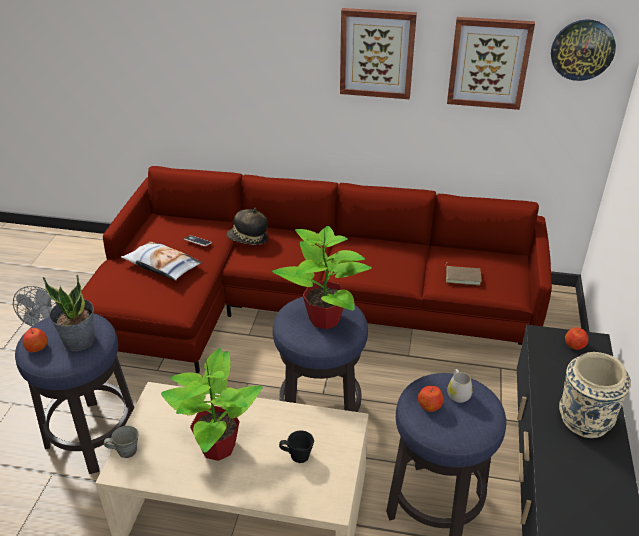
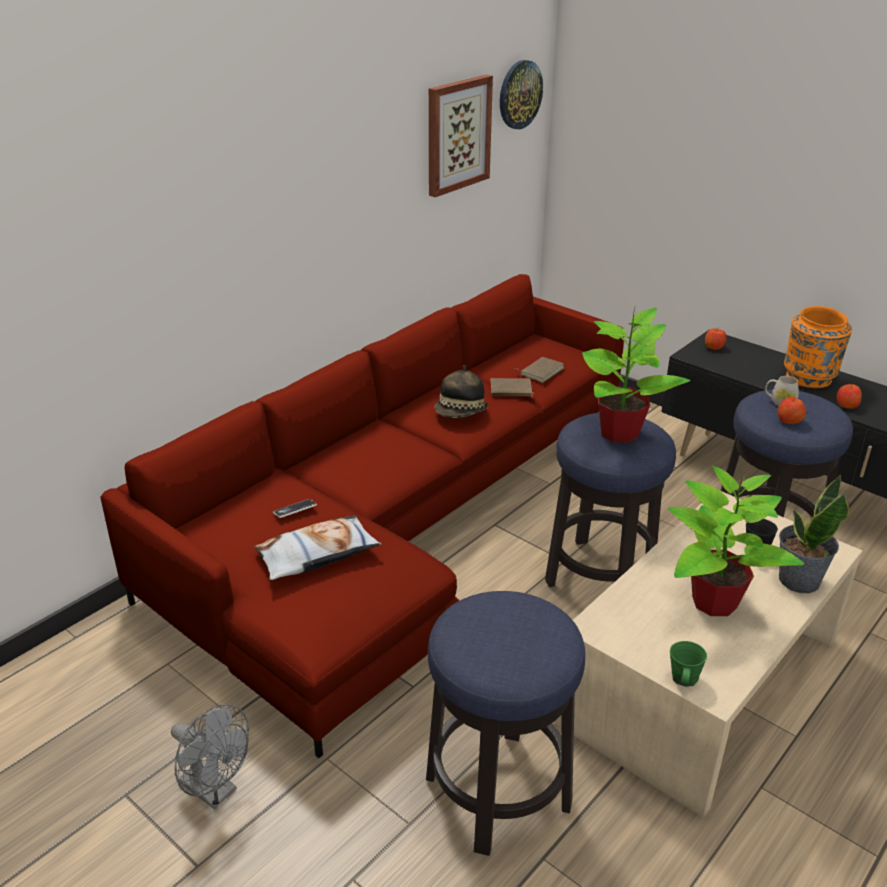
camera: 60 degrees left, 5 degrees down
apple [23,328,48,352] -> apple moved to [837,384,862,409]
potted plant [43,274,95,351] -> potted plant moved to [779,474,849,593]
grey mug [104,426,139,458] -> green mug [670,641,707,687]
hat [226,208,268,245] -> hat moved to [435,365,488,418]
picture [340,8,417,99] -> none
beige vase [559,352,631,438] -> orange vase [784,306,852,388]
none -> brown book [490,378,534,398]

